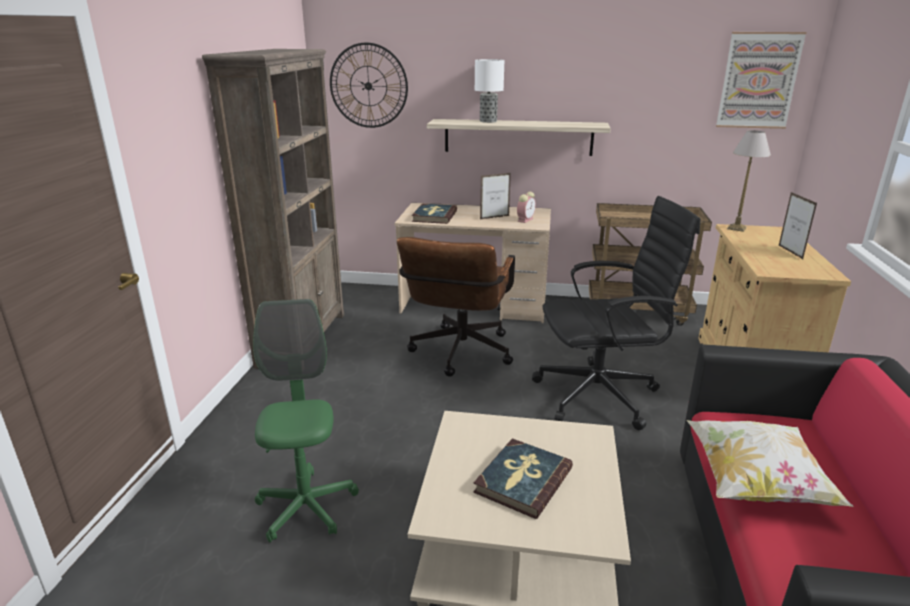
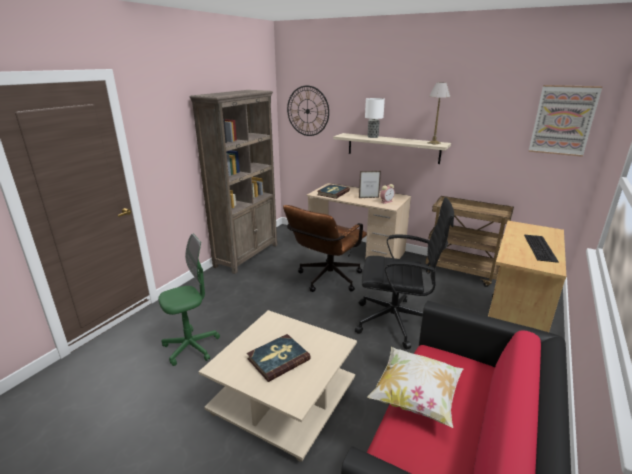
camera: 20 degrees right, 0 degrees up
green office chair [253,299,359,543] -> green office chair turned 45 degrees clockwise [158,234,220,366]
table lamp [727,130,771,232] -> table lamp moved to [428,82,451,145]
picture frame [779,192,817,259] -> keyboard [524,235,559,263]

